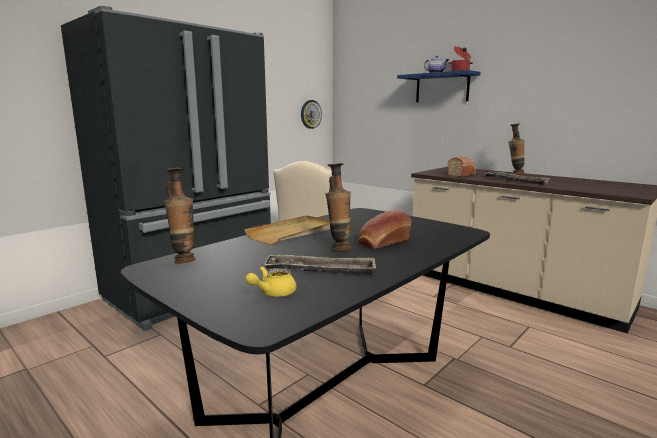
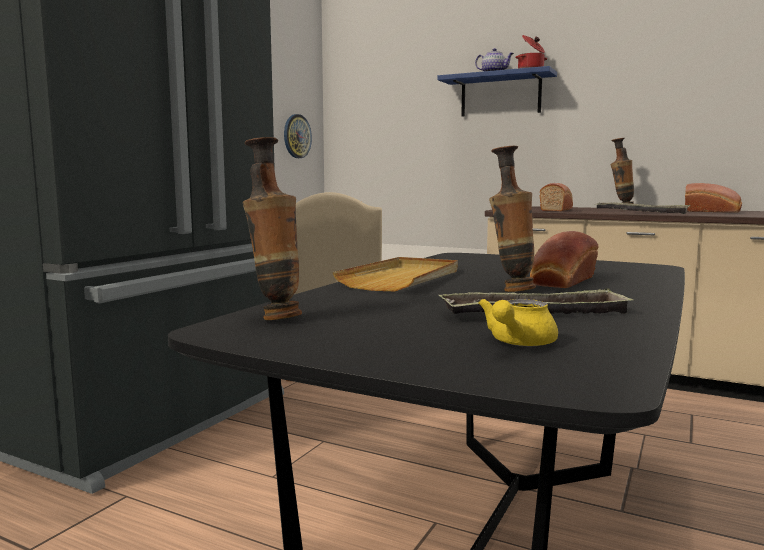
camera: 15 degrees left, 5 degrees down
none -> bread [685,183,742,213]

